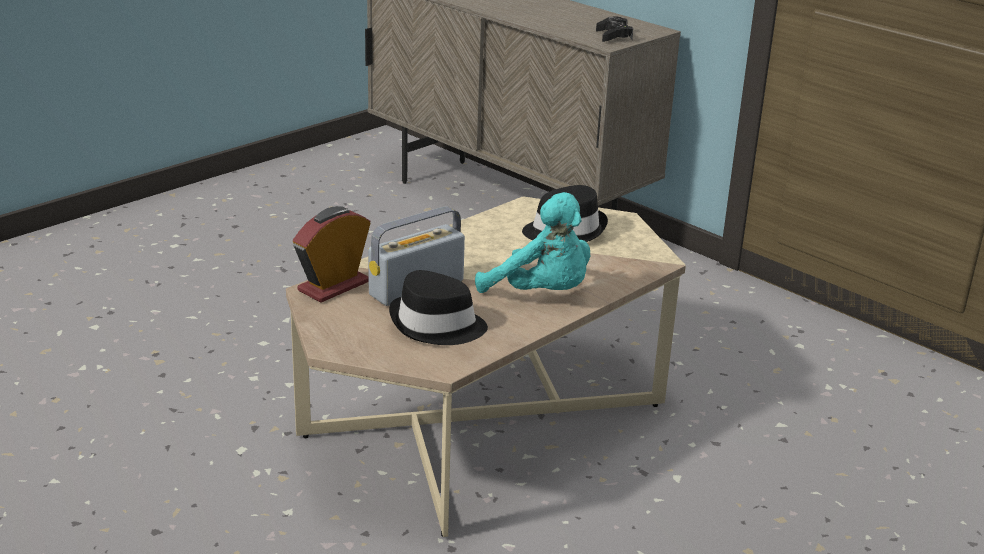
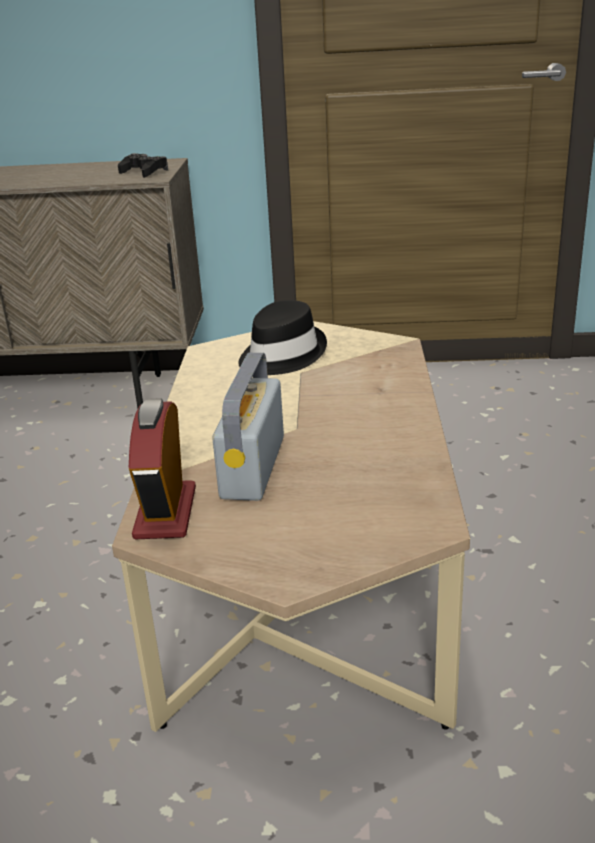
camera: 40 degrees left, 0 degrees up
black hat [389,270,488,345] -> none
turquoise plush toy [475,192,590,293] -> none

